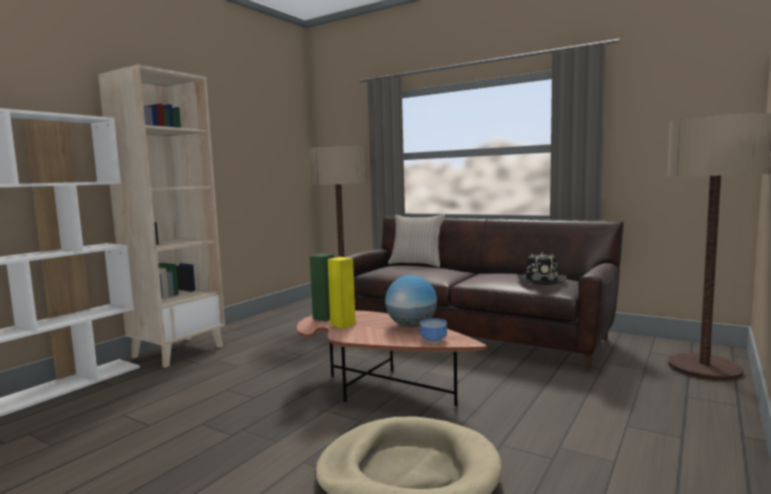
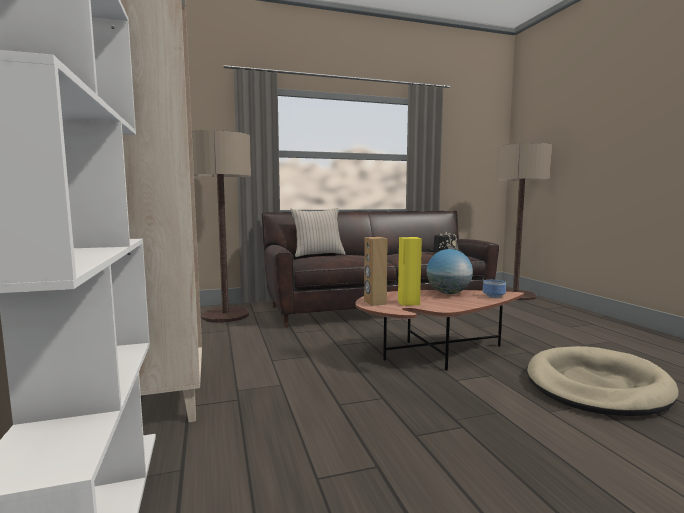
camera: 50 degrees left, 0 degrees up
green speaker [310,254,334,321] -> brown speaker [364,237,388,306]

